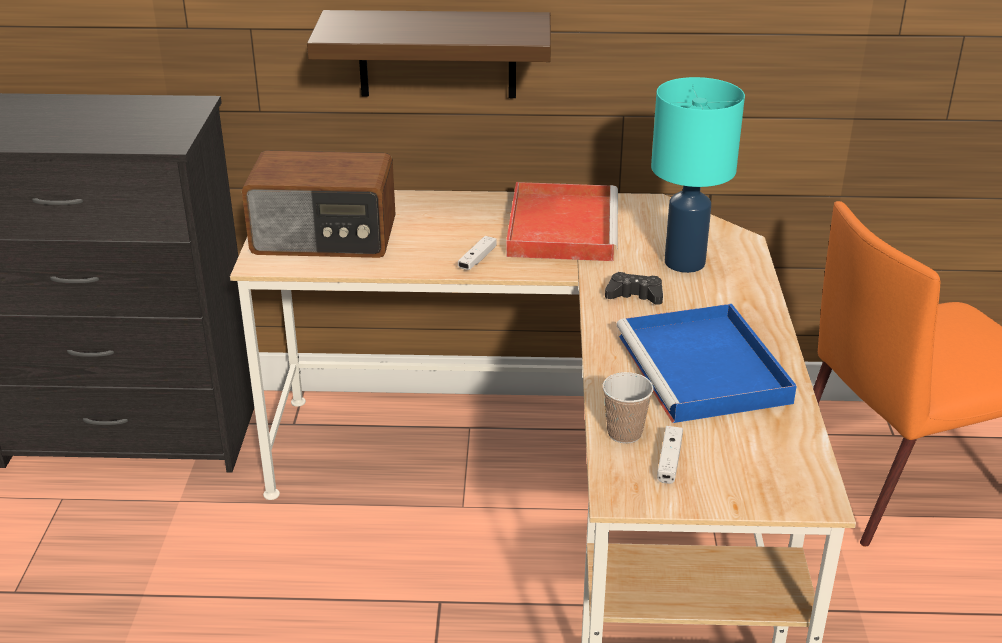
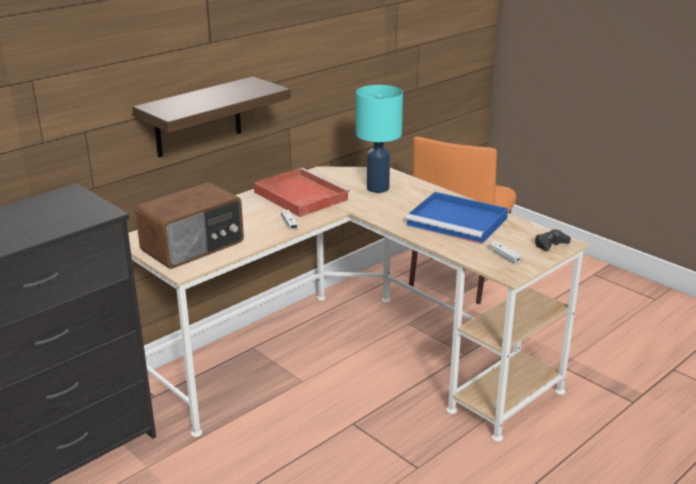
camera: 45 degrees left, 5 degrees down
cup [602,372,654,444] -> none
black game controller [605,272,663,305] -> black game controller moved to [535,229,571,251]

